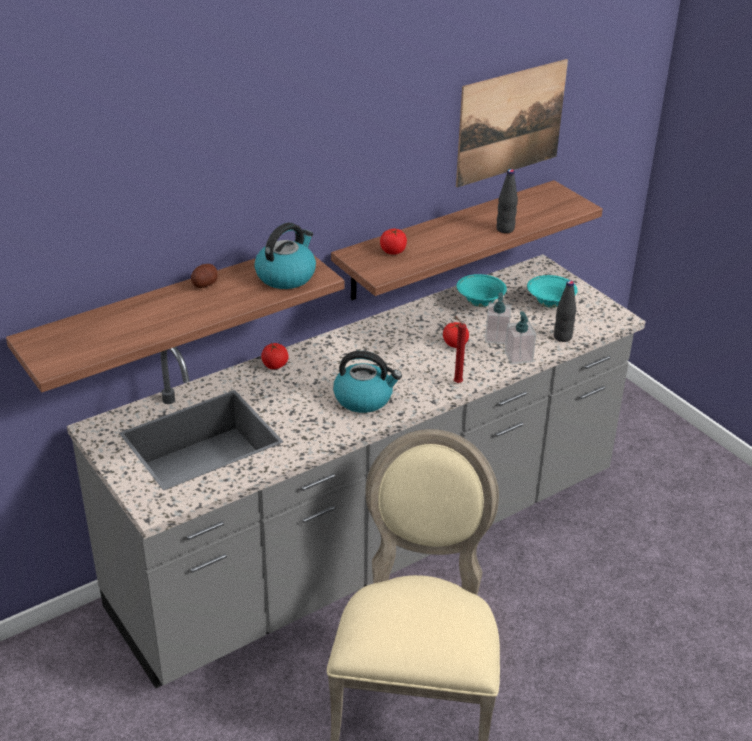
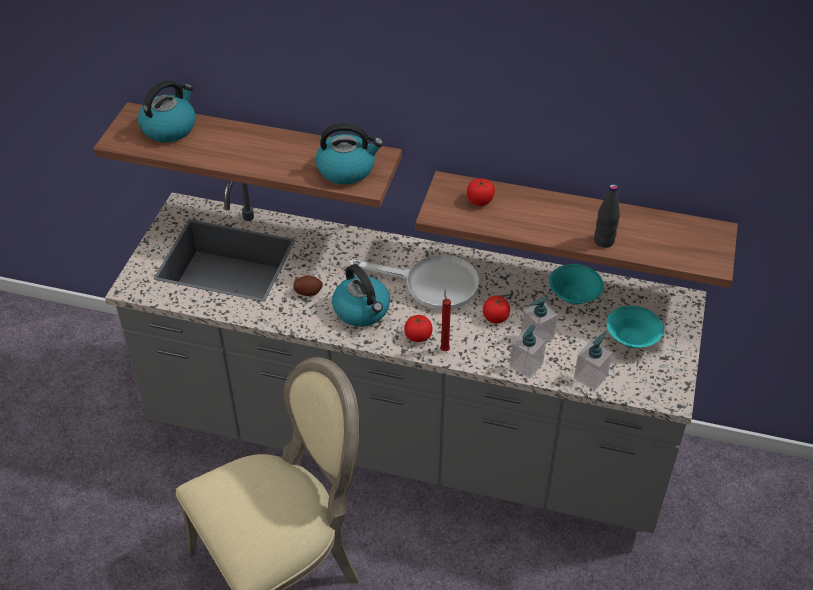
camera: 50 degrees right, 10 degrees up
potato [191,264,218,288] -> potato moved to [293,275,323,296]
tomato [261,342,289,369] -> tomato moved to [404,315,432,342]
picture [456,59,568,188] -> none
black bottle [554,280,576,342] -> soap dispenser [574,333,613,390]
none -> kettle [138,80,196,142]
none -> white frying pan [349,254,479,310]

